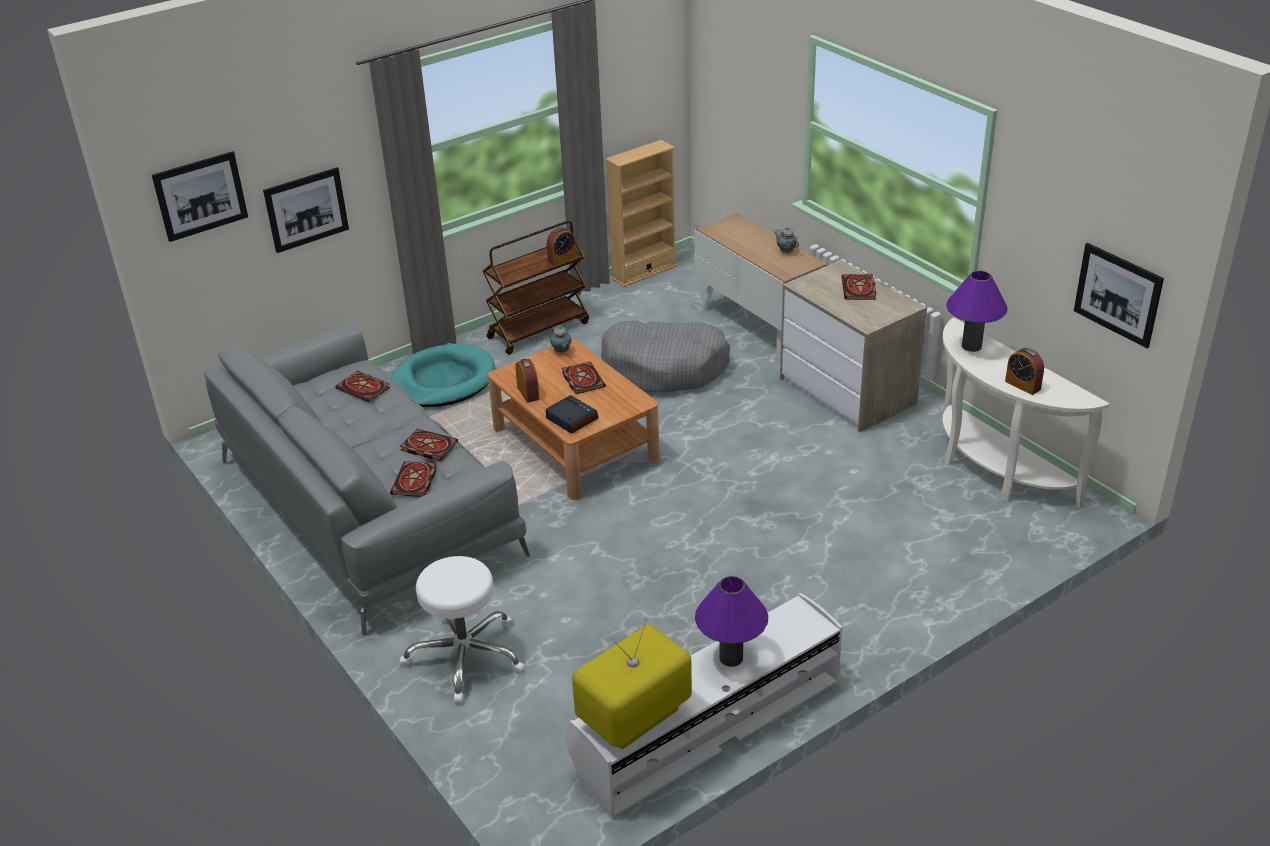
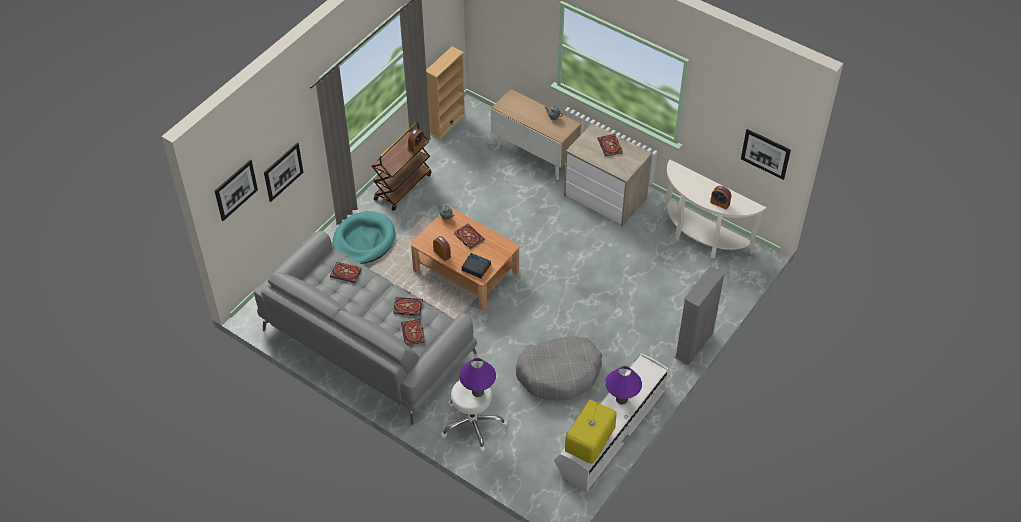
camera: 20 degrees left, 15 degrees up
grey dog bed [601,321,730,393] -> grey dog bed moved to [516,337,602,401]
purple table lamp [946,271,1008,352] -> purple table lamp moved to [459,358,496,397]
none -> grey bookcase [674,266,725,366]

